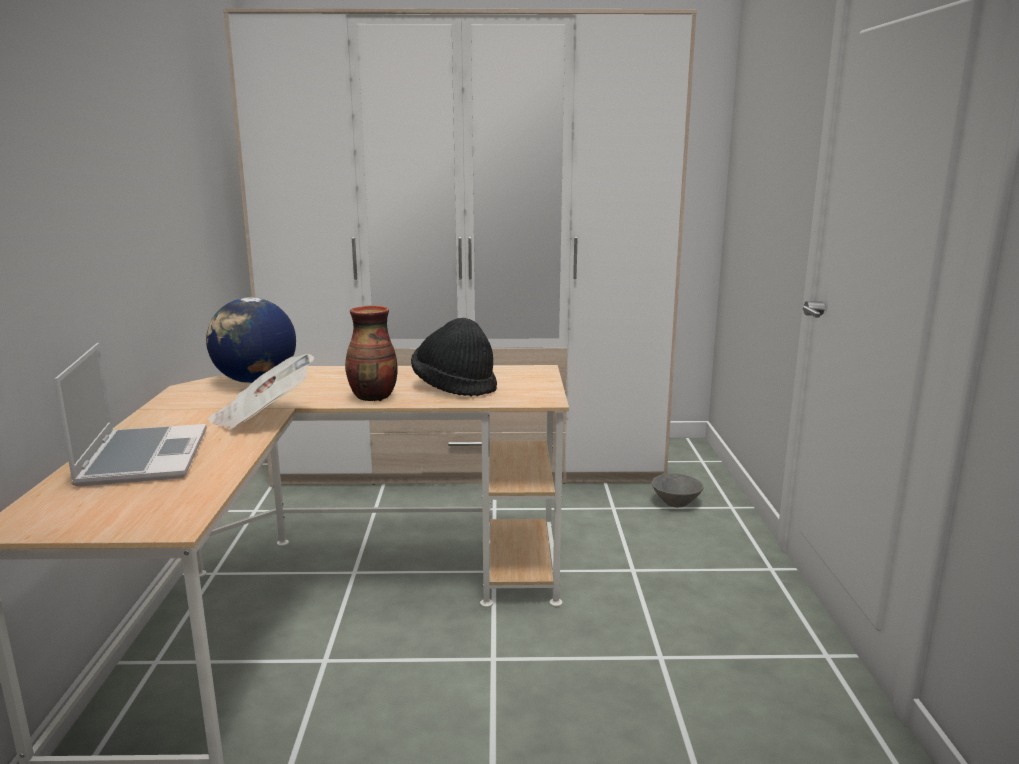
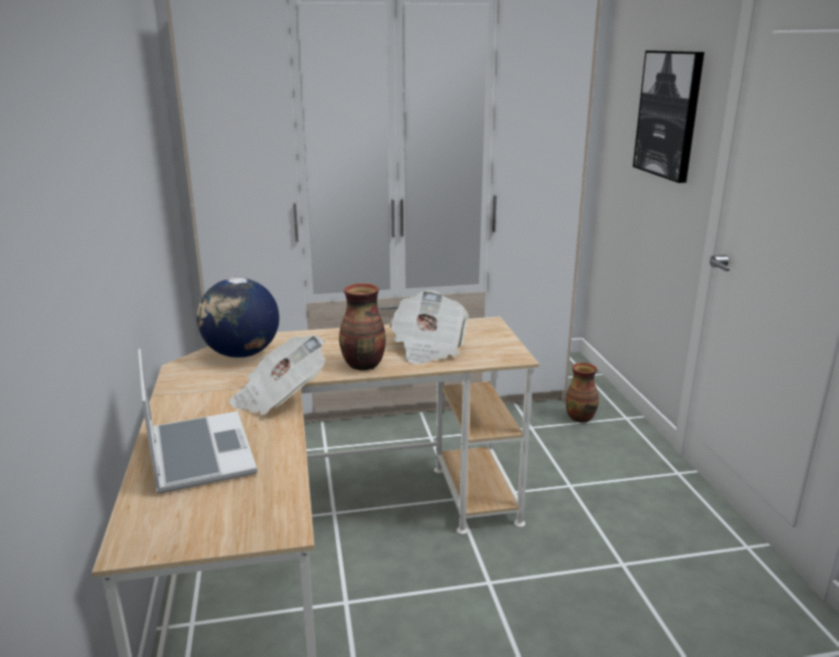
camera: 10 degrees left, 5 degrees up
black hat [411,318,497,397] -> newspaper [390,290,469,364]
grey bowl [652,473,704,507] -> vase [566,363,599,422]
none -> picture [633,51,704,183]

